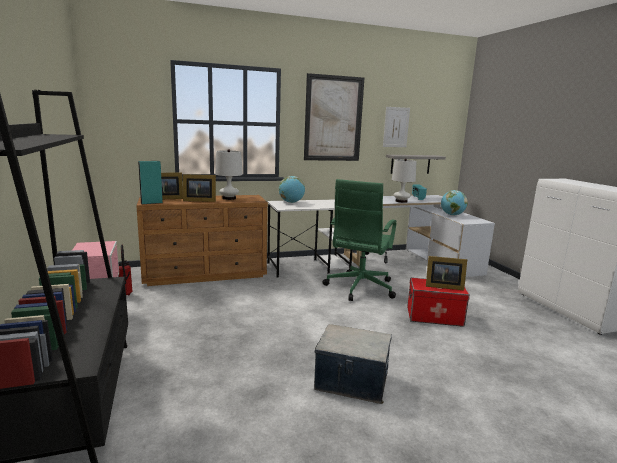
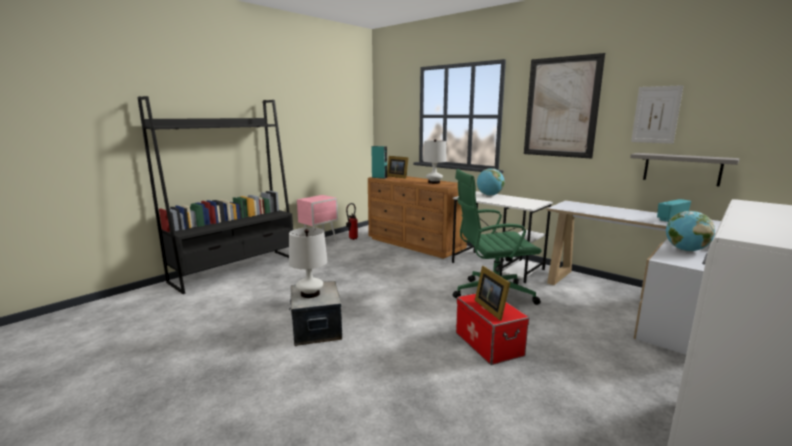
camera: 60 degrees right, 0 degrees up
picture frame [183,174,216,202] -> none
white table lamp [392,159,417,203] -> white table lamp moved to [289,227,328,298]

